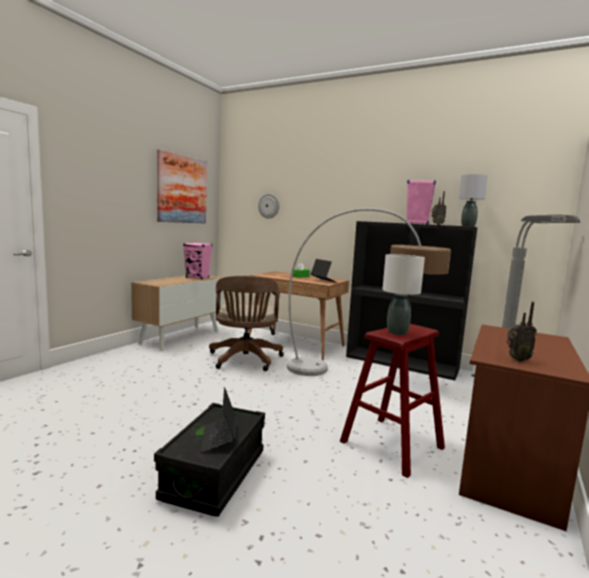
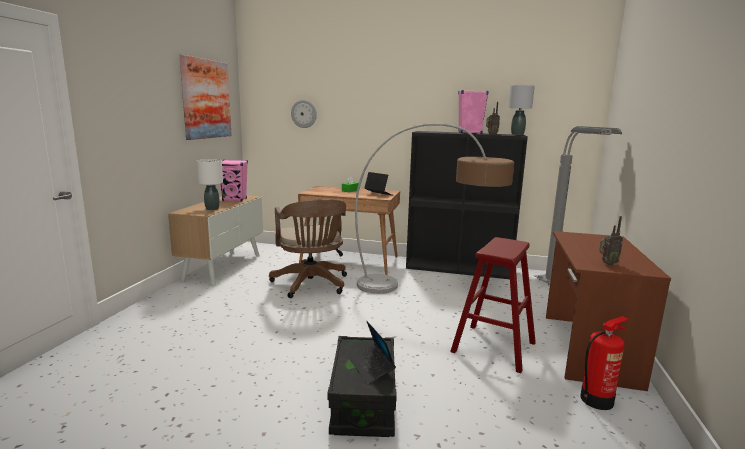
camera: 15 degrees left, 5 degrees up
white table lamp [382,254,425,335] -> white table lamp moved to [196,159,223,210]
none -> fire extinguisher [580,316,629,410]

